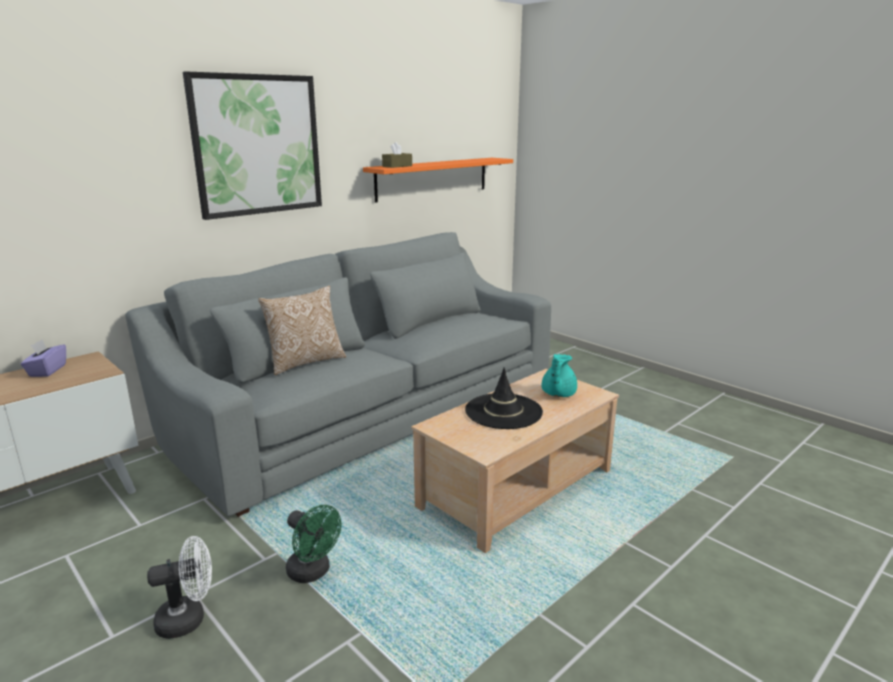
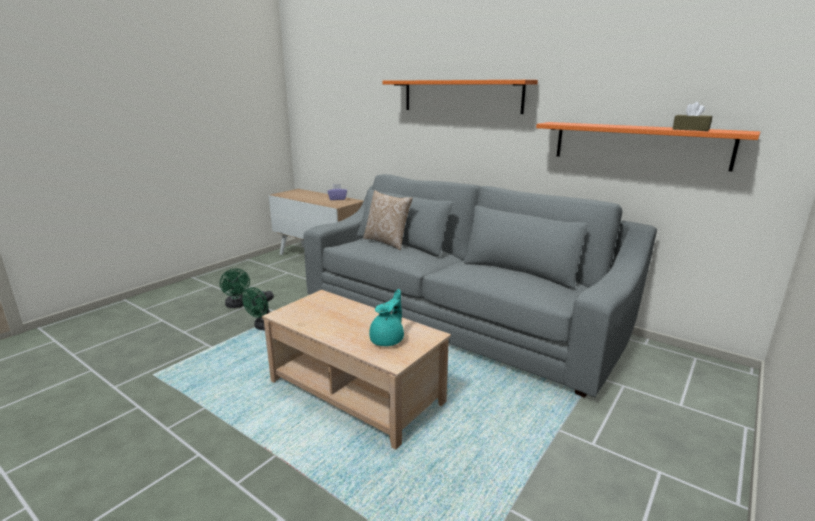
camera: 80 degrees right, 0 degrees up
white fan [147,536,212,639] -> green fan [220,269,250,308]
picture [183,71,322,220] -> orange shelf [382,80,538,114]
brown tissue box [382,142,412,168] -> brown tissue box moved to [673,102,713,131]
black hat [465,368,543,429] -> none
turquoise teapot [542,354,577,397] -> turquoise teapot turned 105 degrees clockwise [369,289,404,346]

